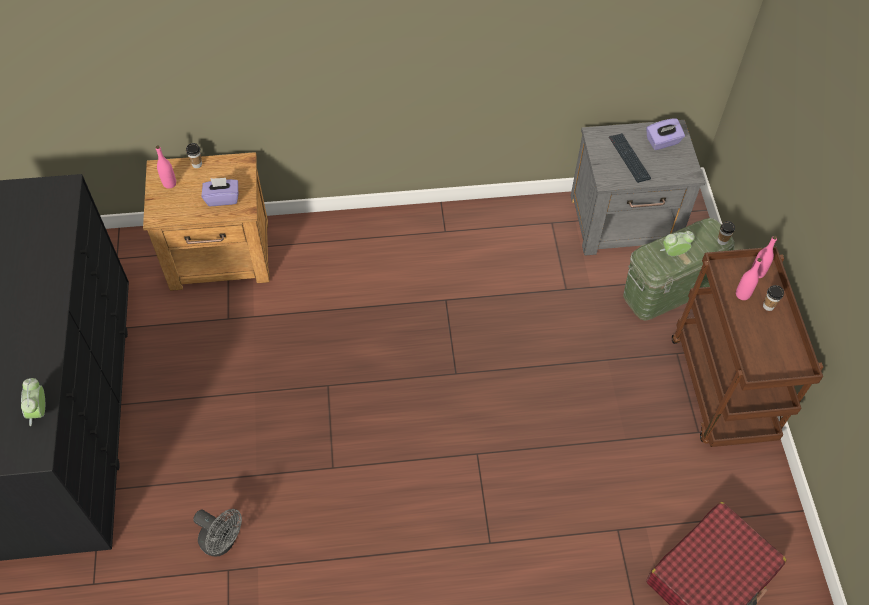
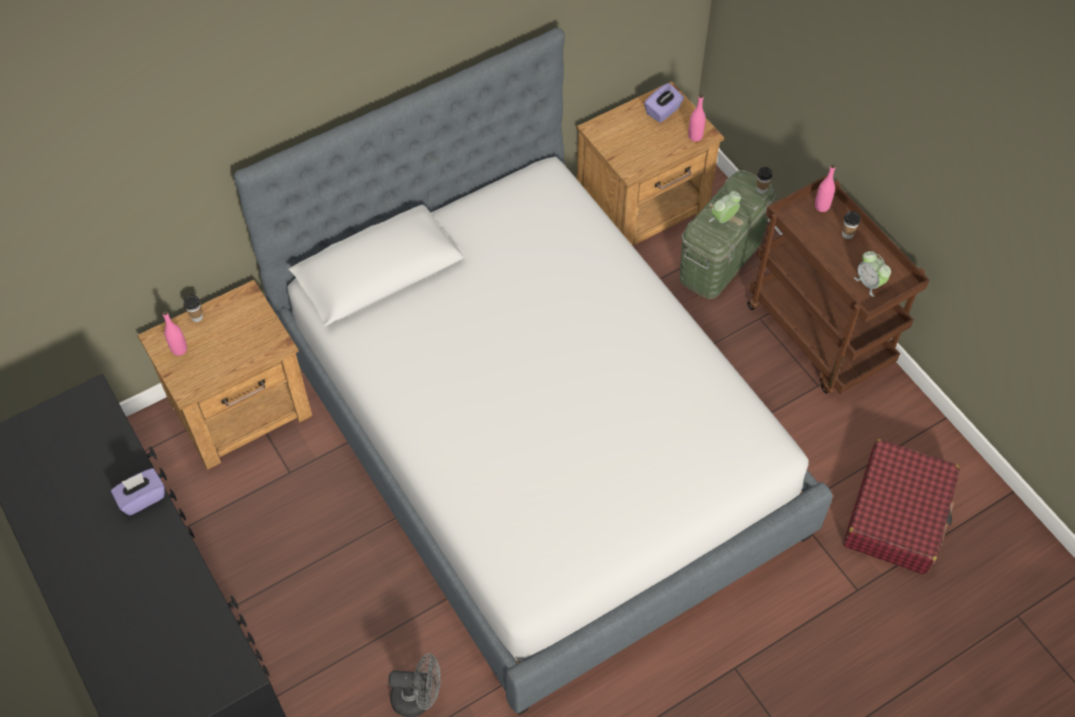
camera: 25 degrees left, 0 degrees up
alarm clock [21,378,45,426] -> alarm clock moved to [854,251,891,297]
purple tissue box [202,178,238,206] -> purple tissue box moved to [111,468,165,516]
grey nightstand [571,120,705,256] -> brown nightstand [577,81,724,247]
keyboard [609,133,651,183] -> none
pink bottle [736,258,762,300] -> pink bottle moved to [688,94,706,142]
none -> bed [234,28,833,716]

